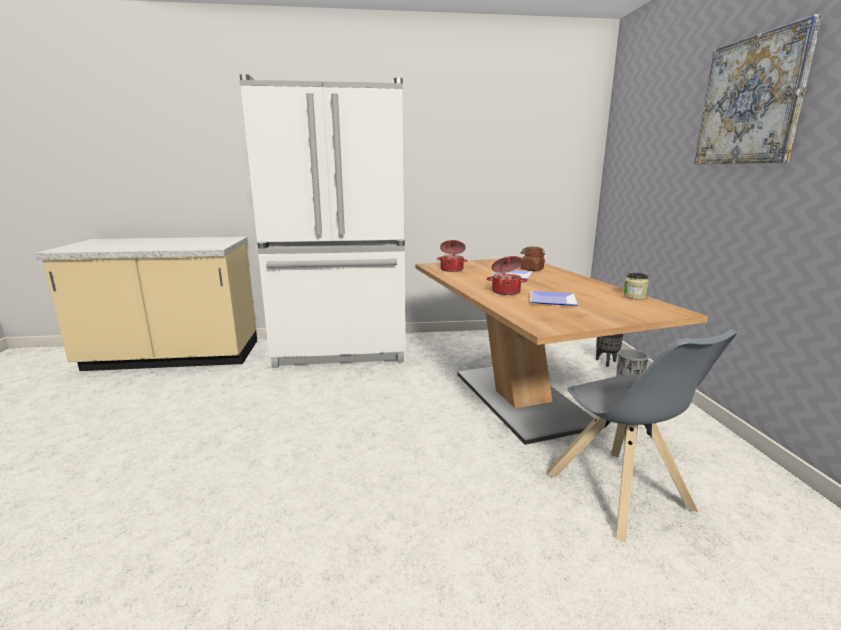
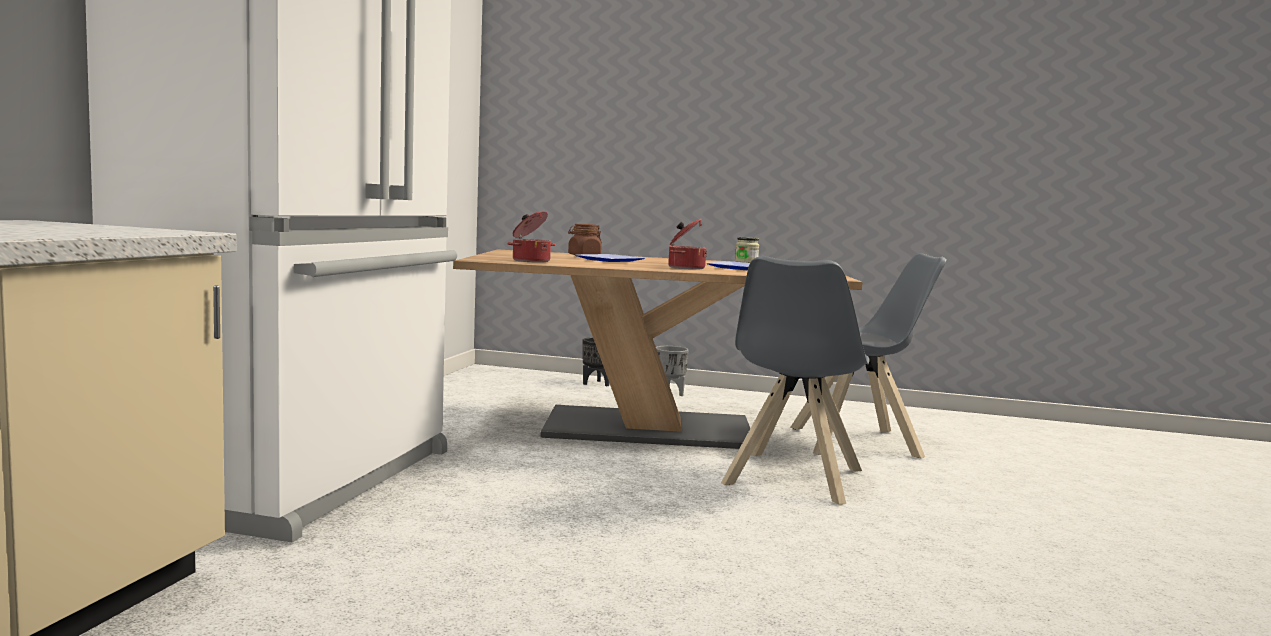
camera: 70 degrees left, 10 degrees down
picture [694,14,822,164] -> none
none -> grey chair [721,256,870,505]

